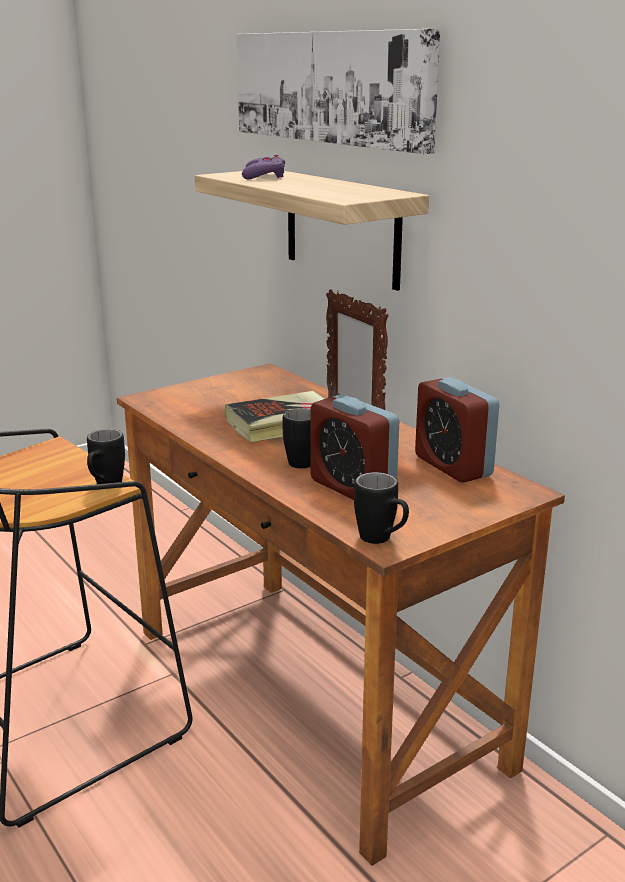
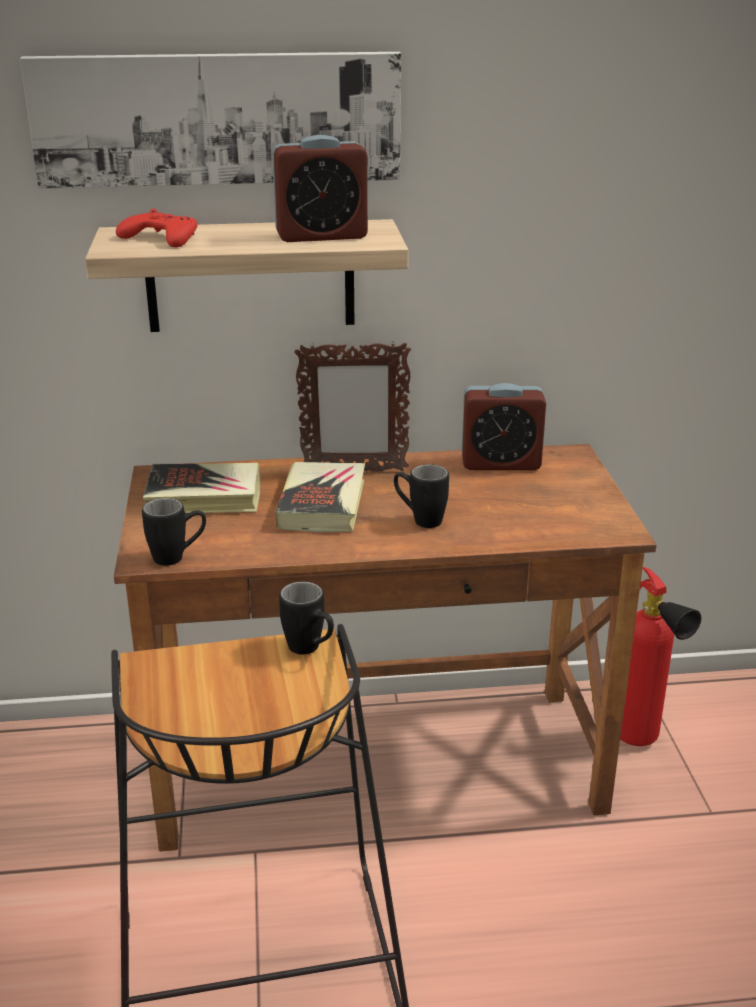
camera: 60 degrees left, 5 degrees up
purple game controller [242,155,285,179] -> red game controller [116,209,197,247]
alarm clock [310,394,399,500] -> alarm clock moved to [272,135,368,242]
black mug [354,472,409,544] -> black mug moved to [142,498,206,566]
none -> book [143,463,261,513]
none -> fire extinguisher [620,567,701,746]

